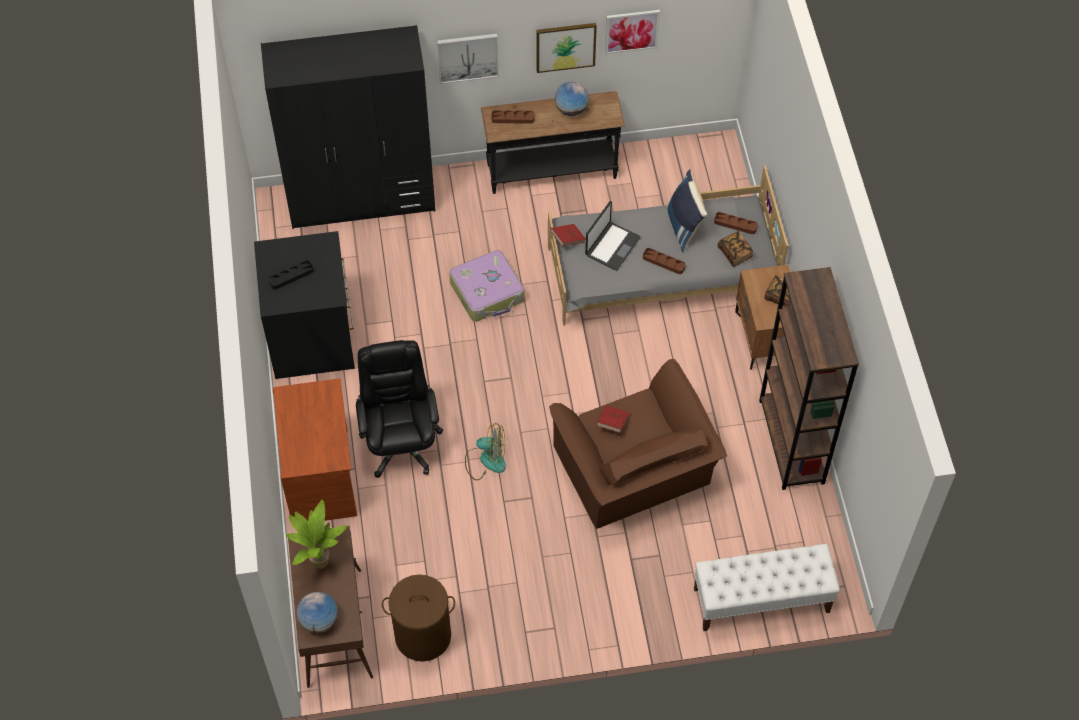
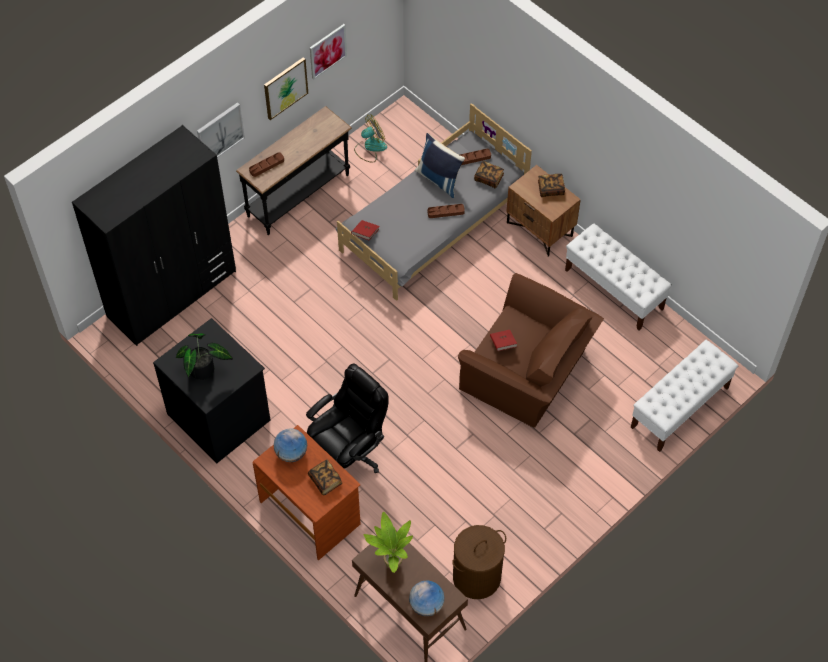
camera: 35 degrees left, 0 degrees up
black tray [268,261,314,290] -> potted plant [176,333,233,380]
black office chair [356,340,443,478] -> black office chair turned 90 degrees clockwise [306,363,389,473]
suitcase [449,250,524,322] -> none
fan [465,423,506,480] -> fan moved to [354,114,387,163]
globe [555,82,589,116] -> globe moved to [274,428,307,462]
laptop [585,201,640,270] -> none
brown bookcase [759,267,859,490] -> white bench [565,223,672,331]
none -> book [308,459,342,495]

